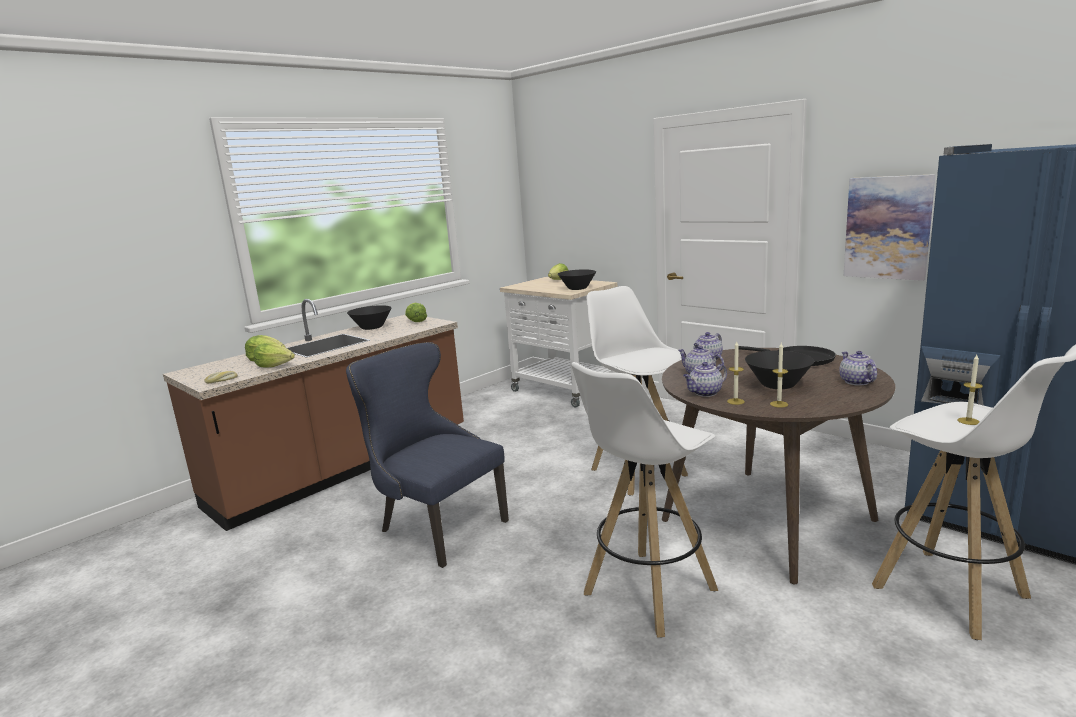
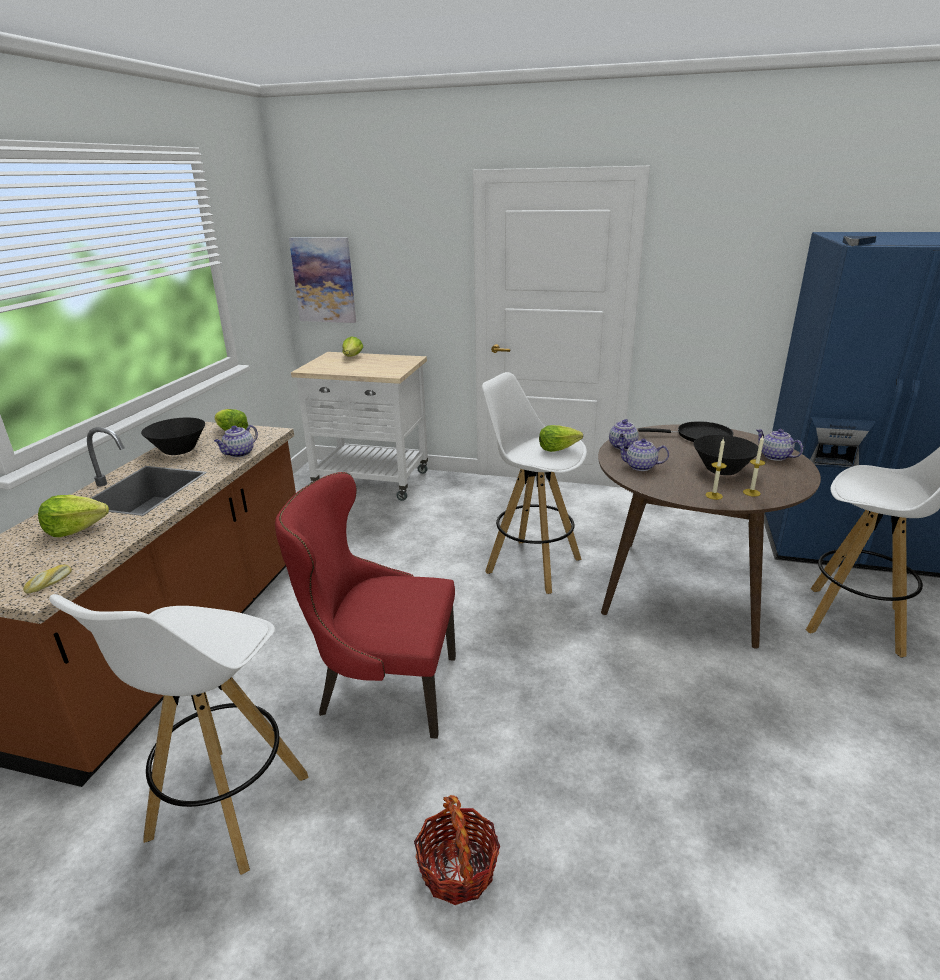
camera: 30 degrees left, 10 degrees up
lettuce [253,343,295,367] -> lettuce moved to [539,425,583,452]
blue chair [346,342,509,568] -> red chair [275,472,456,739]
black bowl [558,270,596,290] -> none
white stool [571,362,718,638] -> white stool moved to [49,594,308,875]
teapot [683,362,727,397] -> teapot moved to [214,425,258,457]
picture [844,174,936,281] -> picture moved to [289,237,356,323]
candle [958,355,983,425] -> none
none -> basket [414,795,500,905]

